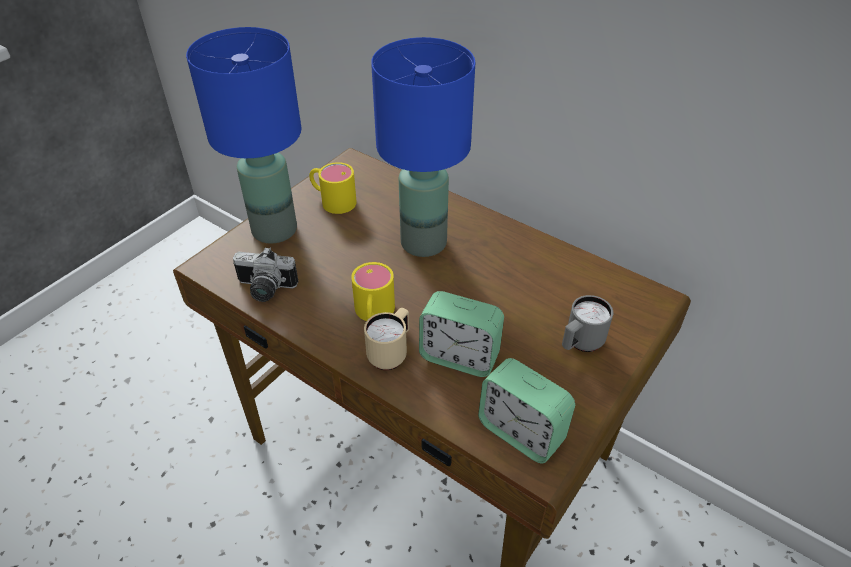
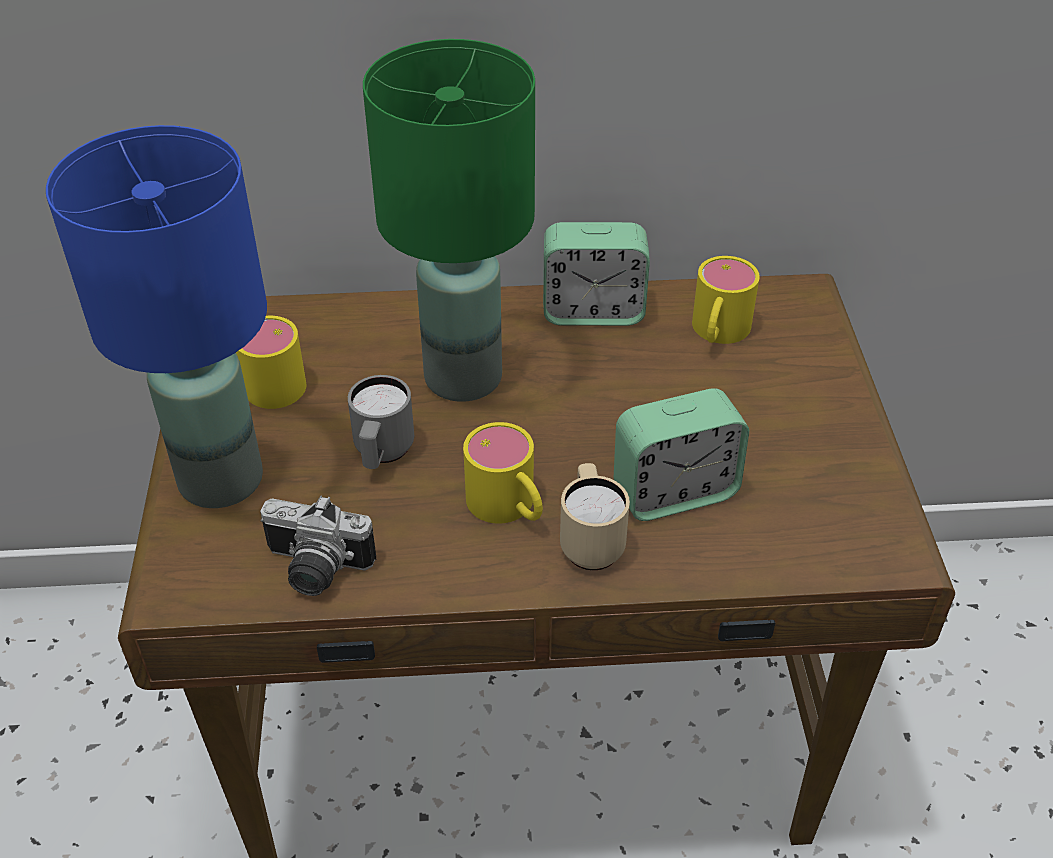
camera: 40 degrees left, 0 degrees up
camera [233,247,299,302] -> camera turned 45 degrees clockwise [260,495,376,596]
blue table lamp [371,37,475,257] -> green table lamp [363,39,535,402]
alarm clock [478,358,575,464] -> alarm clock moved to [543,222,650,326]
grey mug [562,295,613,352] -> grey mug moved to [348,375,414,469]
none -> yellow mug [692,256,760,344]

